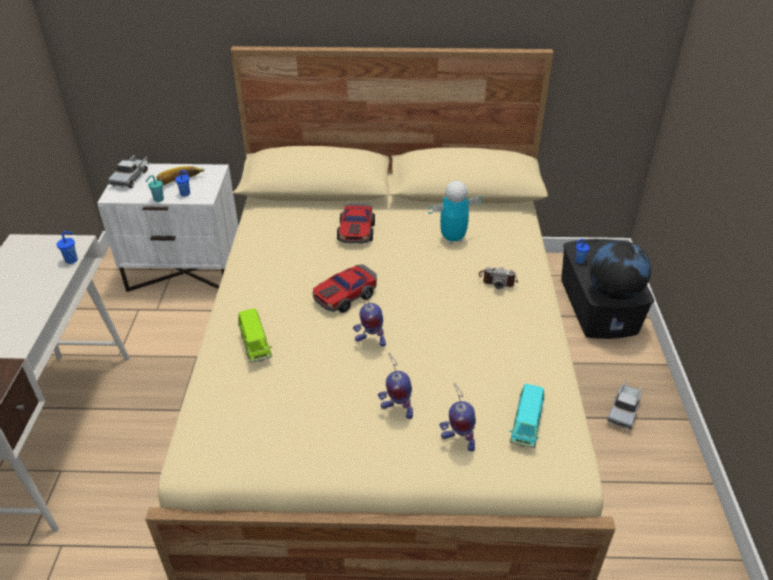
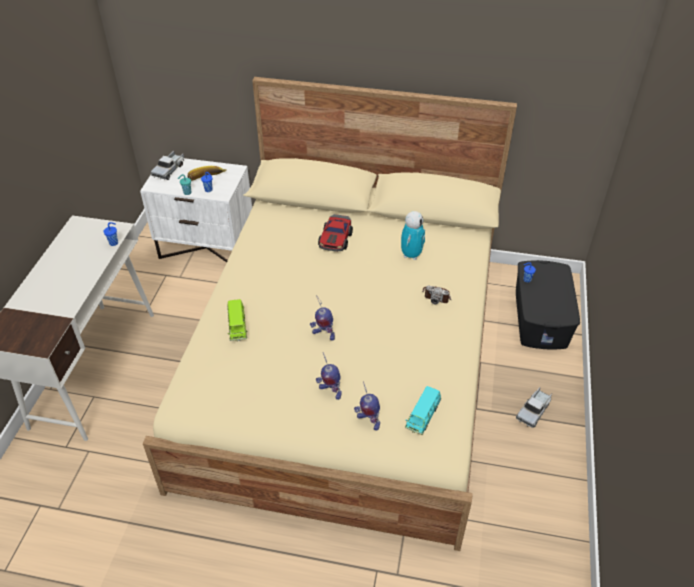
camera: 10 degrees right, 5 degrees up
toy car [313,264,377,313] -> none
toy robot [428,181,482,244] -> toy robot turned 120 degrees clockwise [401,211,425,260]
globe [590,241,651,300] -> none

